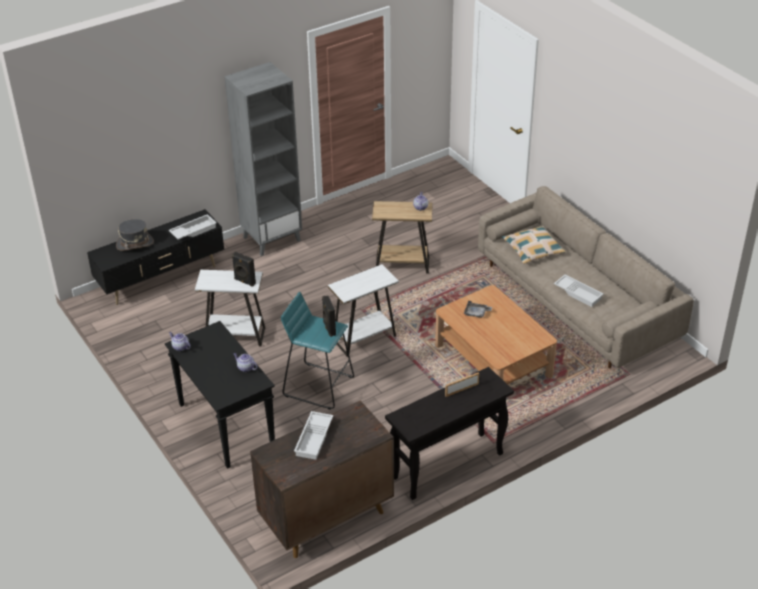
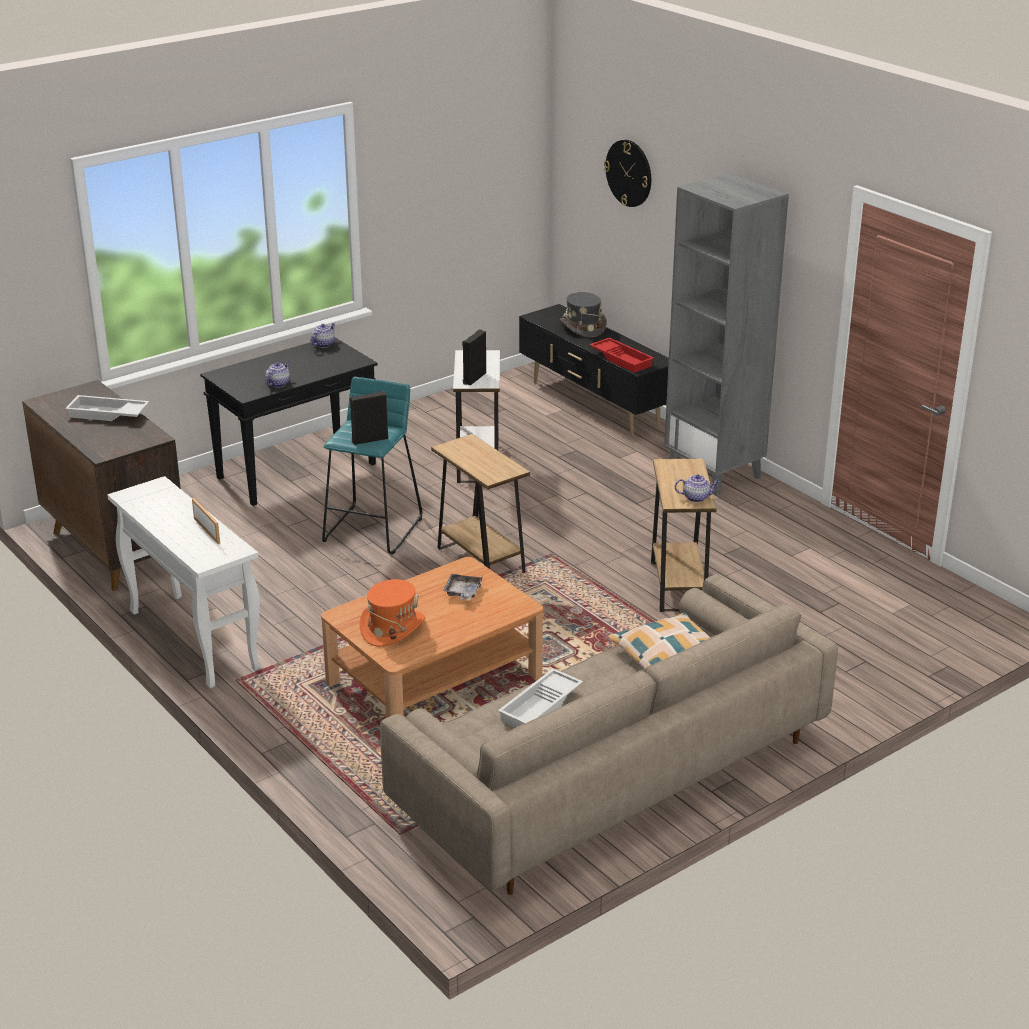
camera: 85 degrees right, 10 degrees down
white tray [169,214,216,239] -> red tray [590,338,654,373]
white side table [328,264,399,357] -> brown side table [431,434,530,573]
black console table [385,367,514,500] -> white console table [107,476,261,688]
none -> orange hat [360,579,425,647]
none -> wall clock [604,140,651,207]

